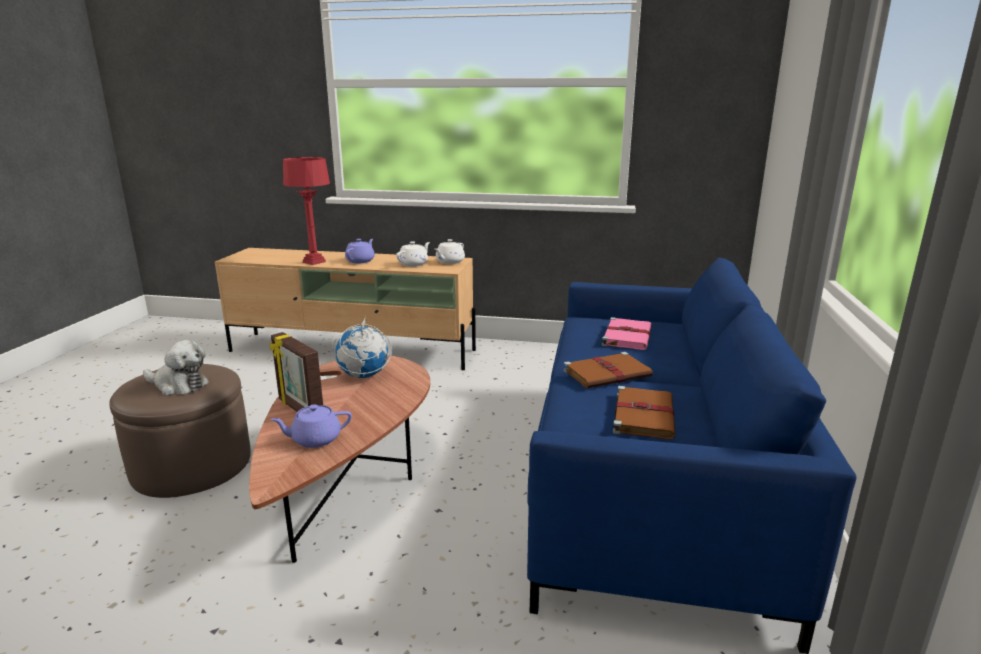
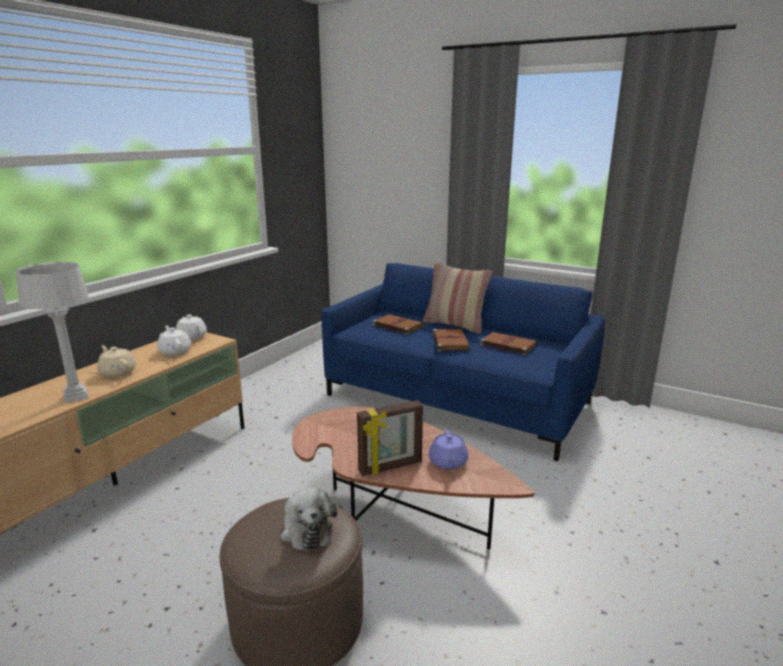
camera: 70 degrees left, 0 degrees up
plush toy [143,340,209,395] -> plush toy turned 120 degrees clockwise [281,487,337,551]
red table lamp [283,157,330,265] -> grey table lamp [15,262,89,403]
globe [332,316,392,378] -> none
purple teapot [345,239,375,263] -> beige teapot [97,345,136,378]
pink book [602,317,652,350] -> brown book [373,314,424,335]
none -> pillow [423,263,492,334]

